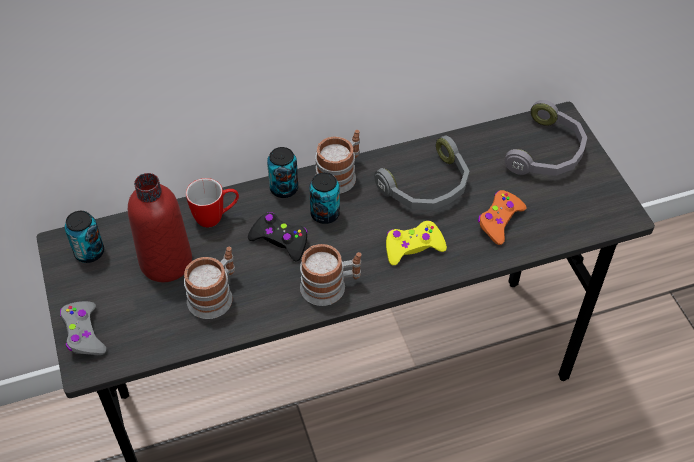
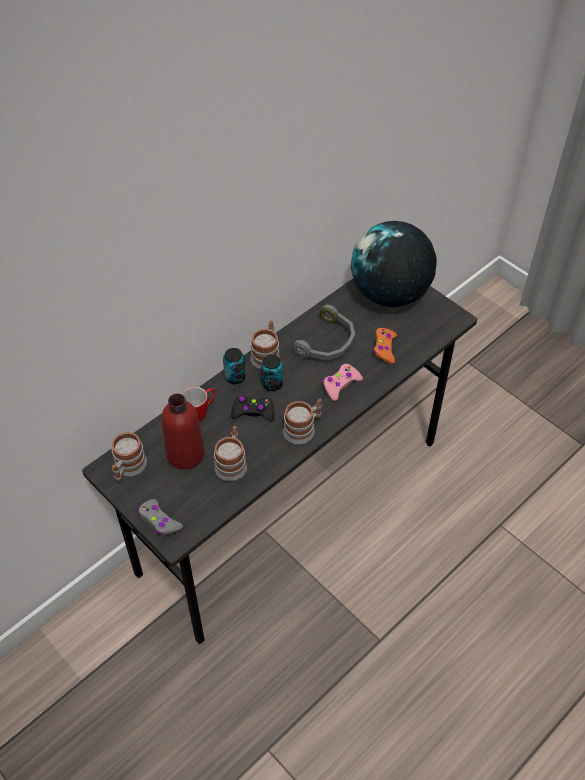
camera: 25 degrees left, 0 degrees up
can [65,211,104,263] -> mug [112,432,147,481]
yellow game controller [386,221,447,265] -> pink game controller [323,364,363,401]
grey headphones [504,100,587,176] -> globe [351,221,437,307]

